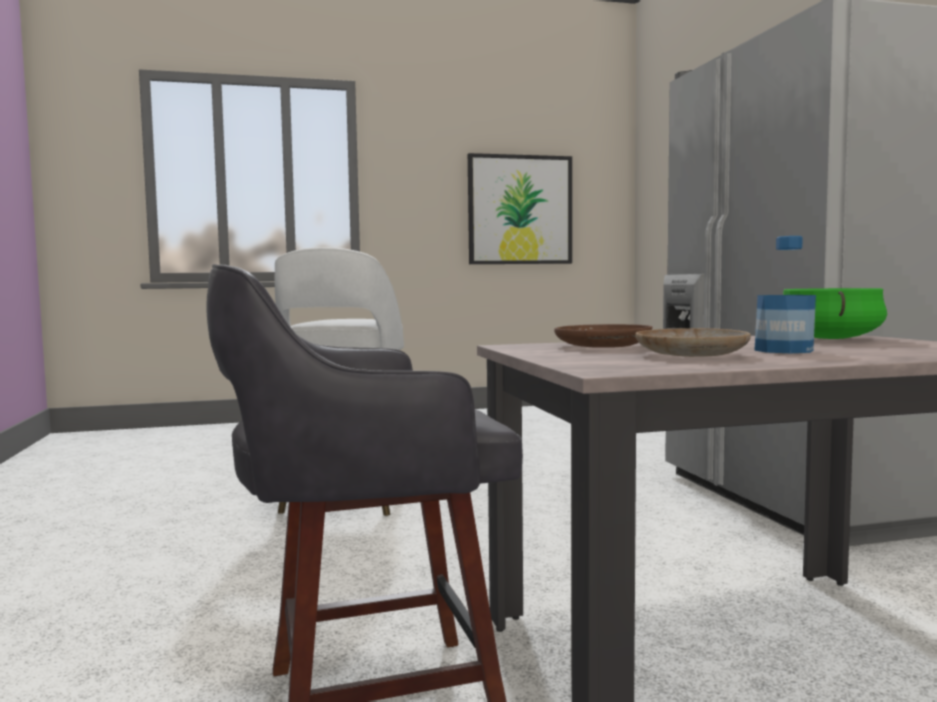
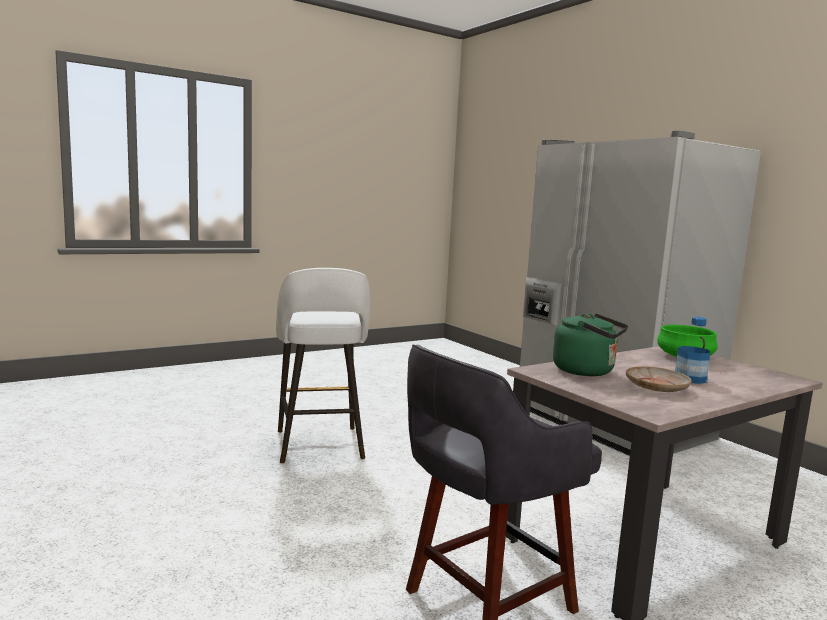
camera: 20 degrees left, 5 degrees up
picture [468,153,572,264] -> none
brown plate [554,324,652,348] -> green kettle [553,313,628,376]

